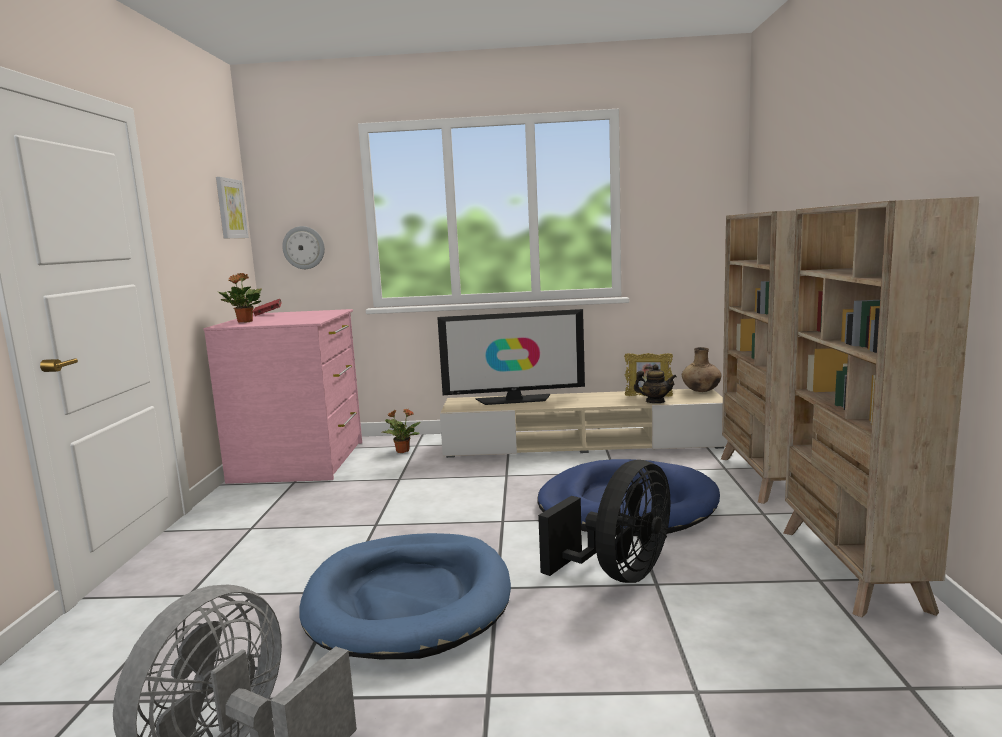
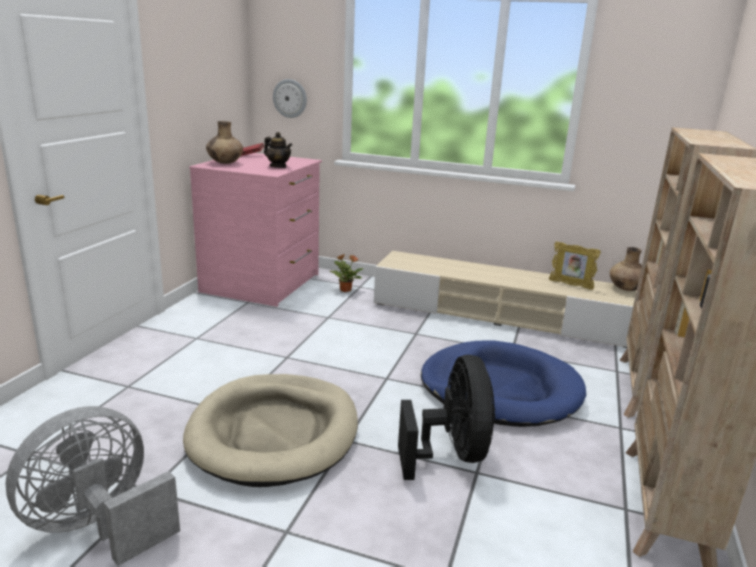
camera: 15 degrees right, 10 degrees up
picture [216,177,249,238] -> none
potted plant [218,273,262,323] -> brown vase [206,121,243,164]
blue dog bed [300,533,511,659] -> beige dog bed [183,374,358,487]
television [437,309,585,405] -> none
black fan [538,460,670,583] -> black fan turned 60 degrees counterclockwise [398,355,495,480]
teapot [634,364,677,403] -> teapot moved to [264,132,292,168]

